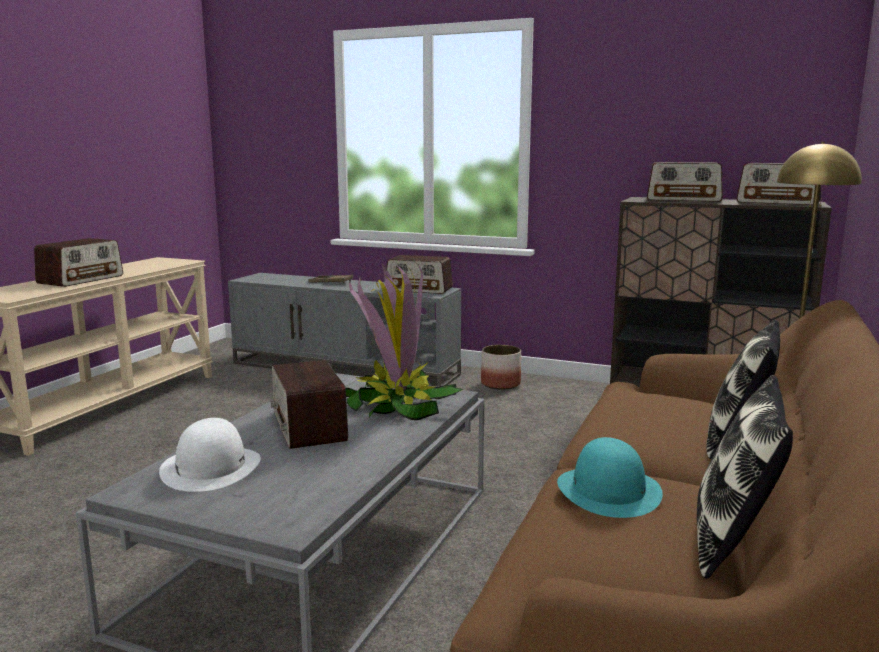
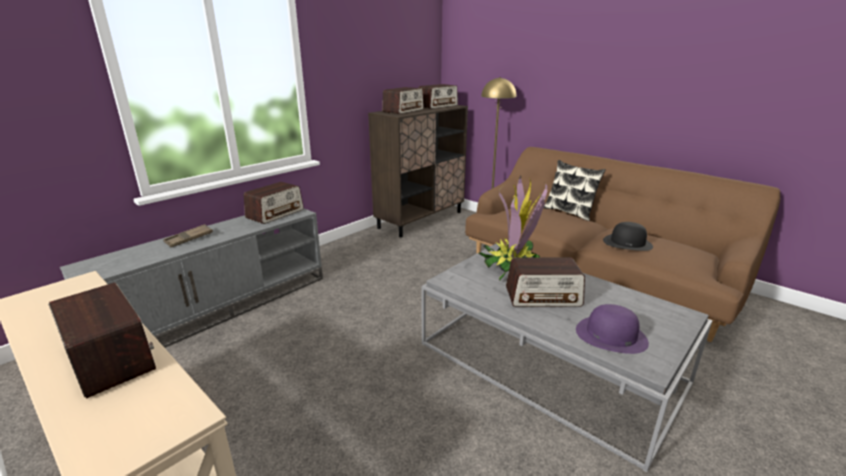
camera: 70 degrees left, 10 degrees up
white hat [159,418,261,492] -> purple hat [576,304,649,354]
planter [481,345,521,390] -> none
turquoise hat [557,437,663,518] -> black hat [603,222,653,251]
pillow [697,375,793,579] -> none

